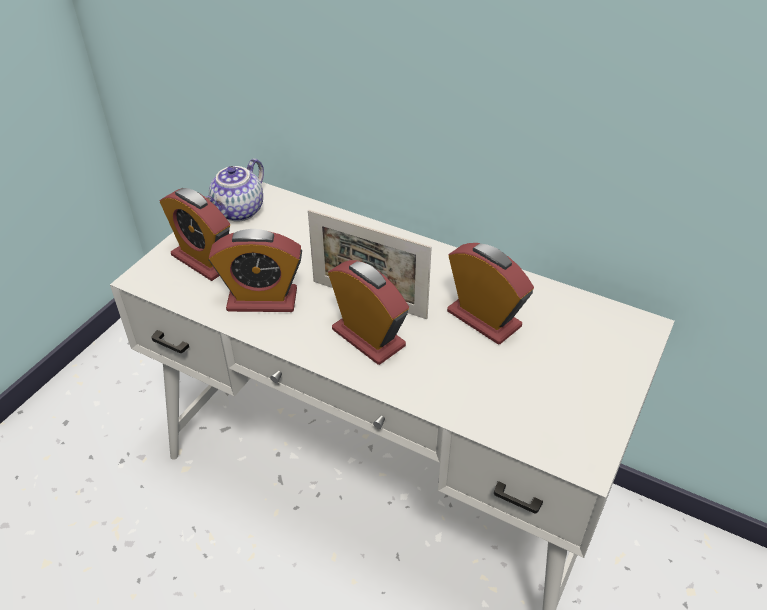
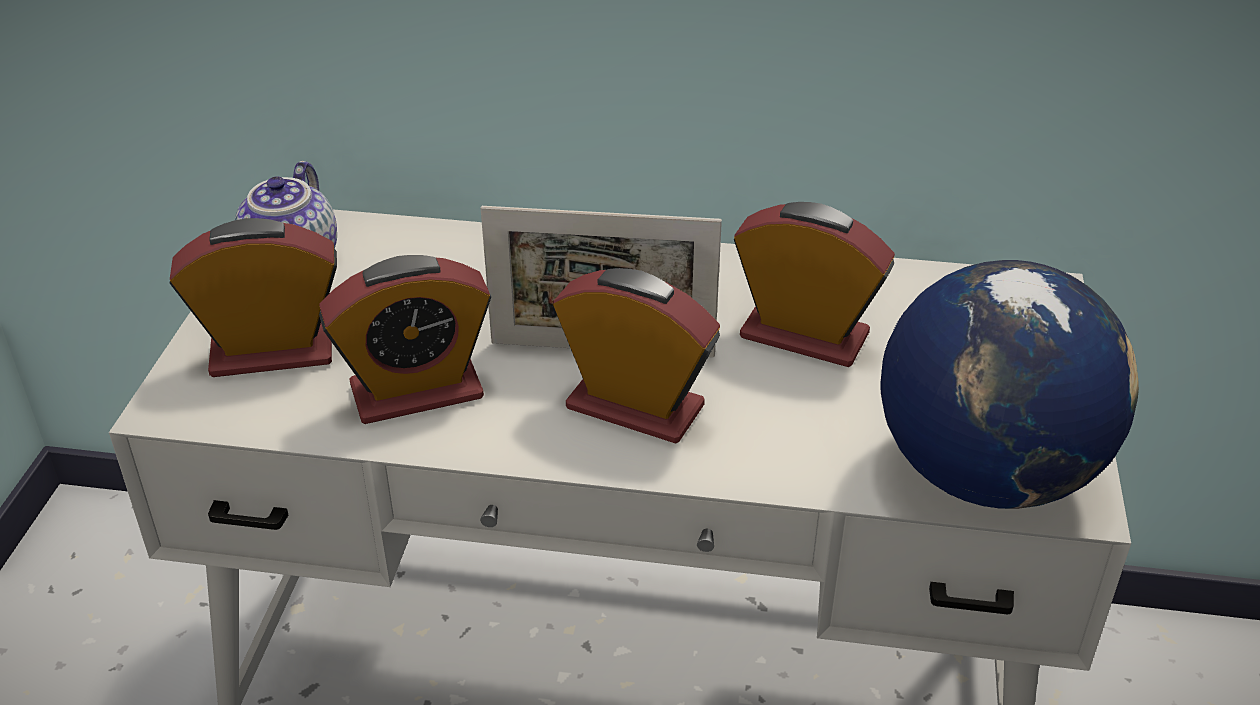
camera: 20 degrees left, 5 degrees down
alarm clock [160,188,230,281] -> alarm clock turned 150 degrees clockwise [170,218,337,377]
none -> globe [880,260,1139,509]

